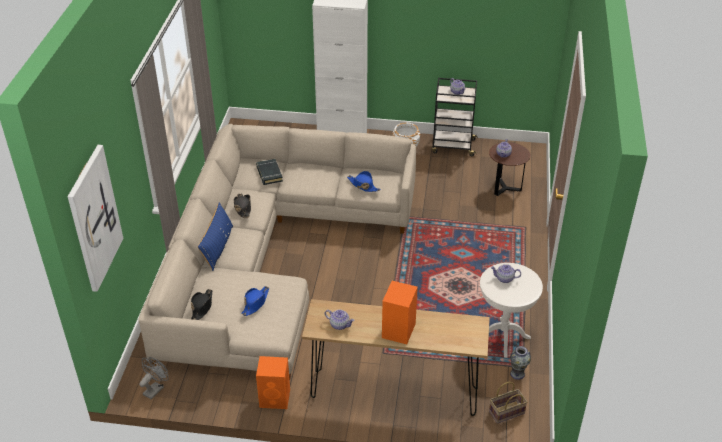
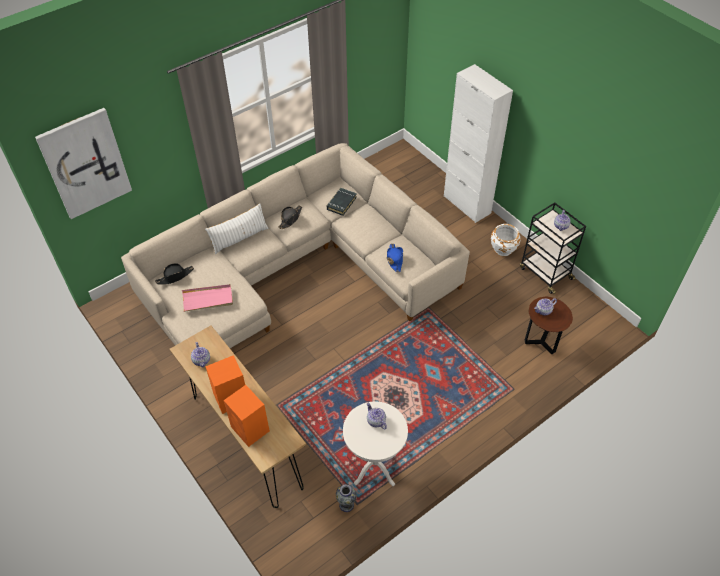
camera: 45 degrees right, 10 degrees up
grey fan [139,357,169,399] -> none
blue pillow [198,202,233,271] -> white pillow [205,203,269,254]
blue hat [241,286,269,316] -> pink tray [182,284,233,312]
orange speaker [256,356,290,409] -> orange speaker moved to [224,385,270,447]
basket [489,382,527,424] -> none

